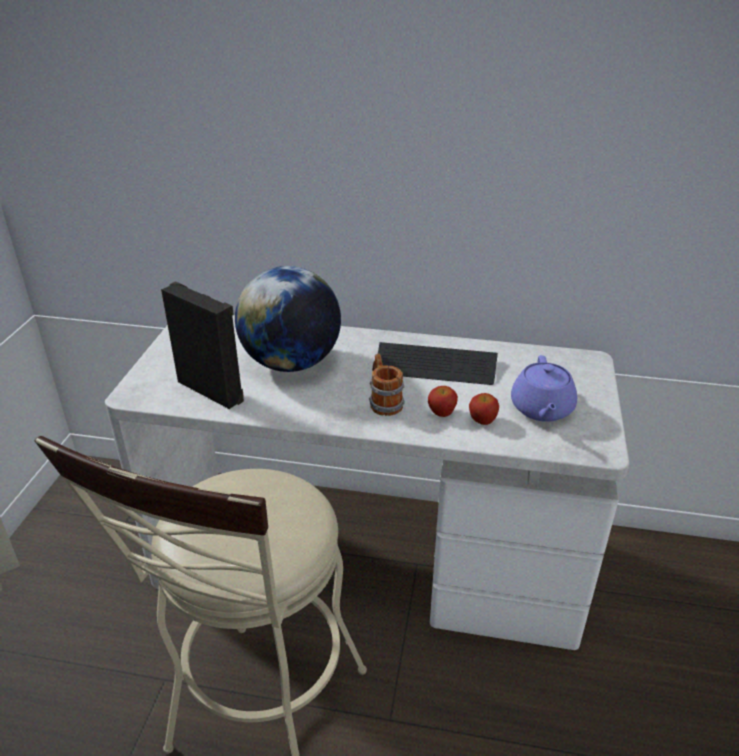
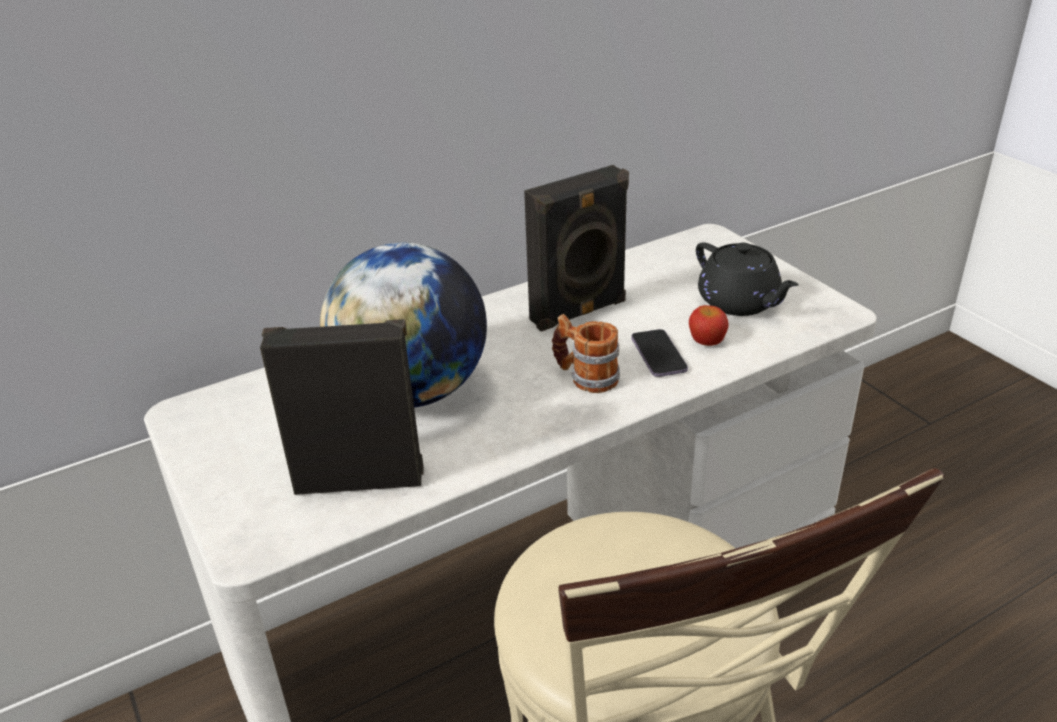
camera: 40 degrees left, 0 degrees up
keyboard [378,342,498,385] -> black speaker [524,165,629,332]
apple [428,386,458,417] -> phone [631,329,688,377]
purple teapot [511,355,577,422] -> black teapot [696,242,799,316]

